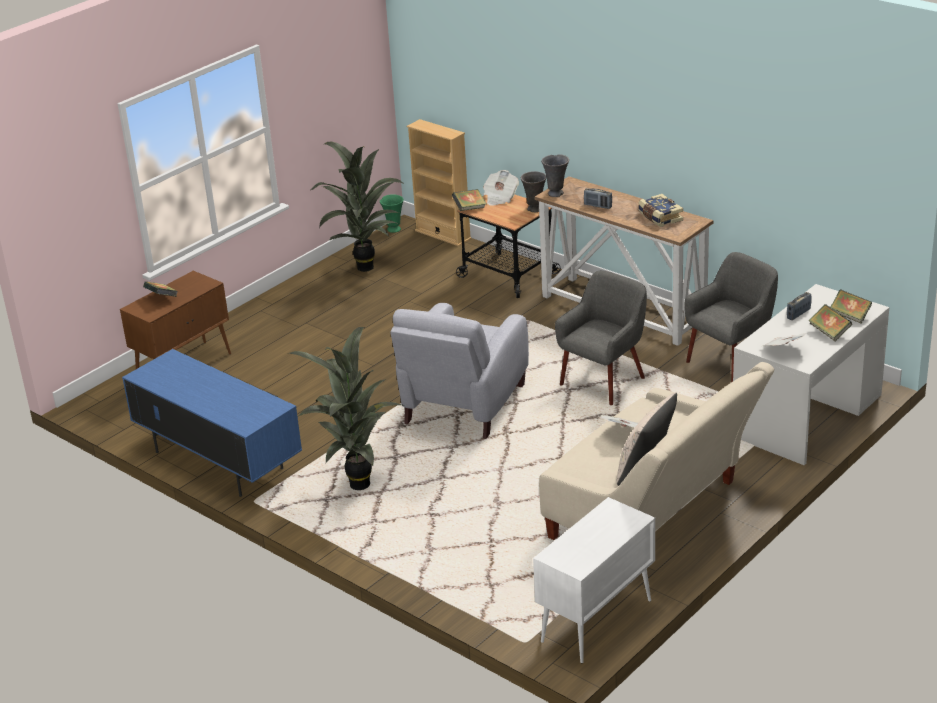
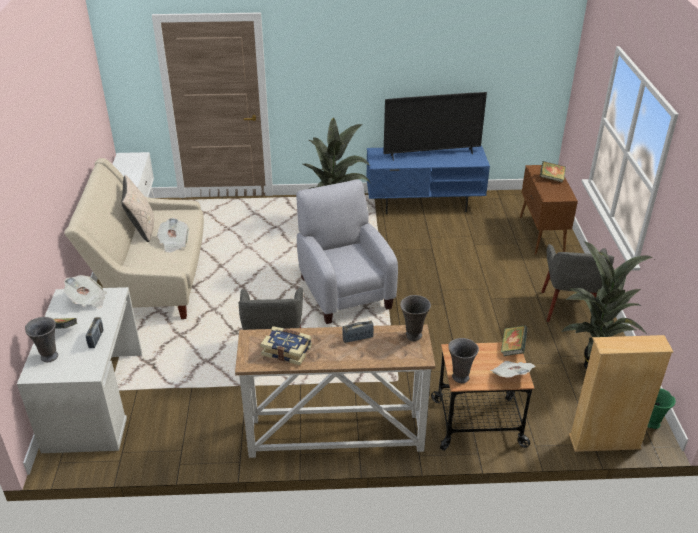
camera: 135 degrees right, 5 degrees up
grey armchair [684,252,778,382] -> grey armchair moved to [541,244,614,322]
book [831,289,872,324] -> grey vase [25,317,58,362]
none -> television [383,92,487,161]

